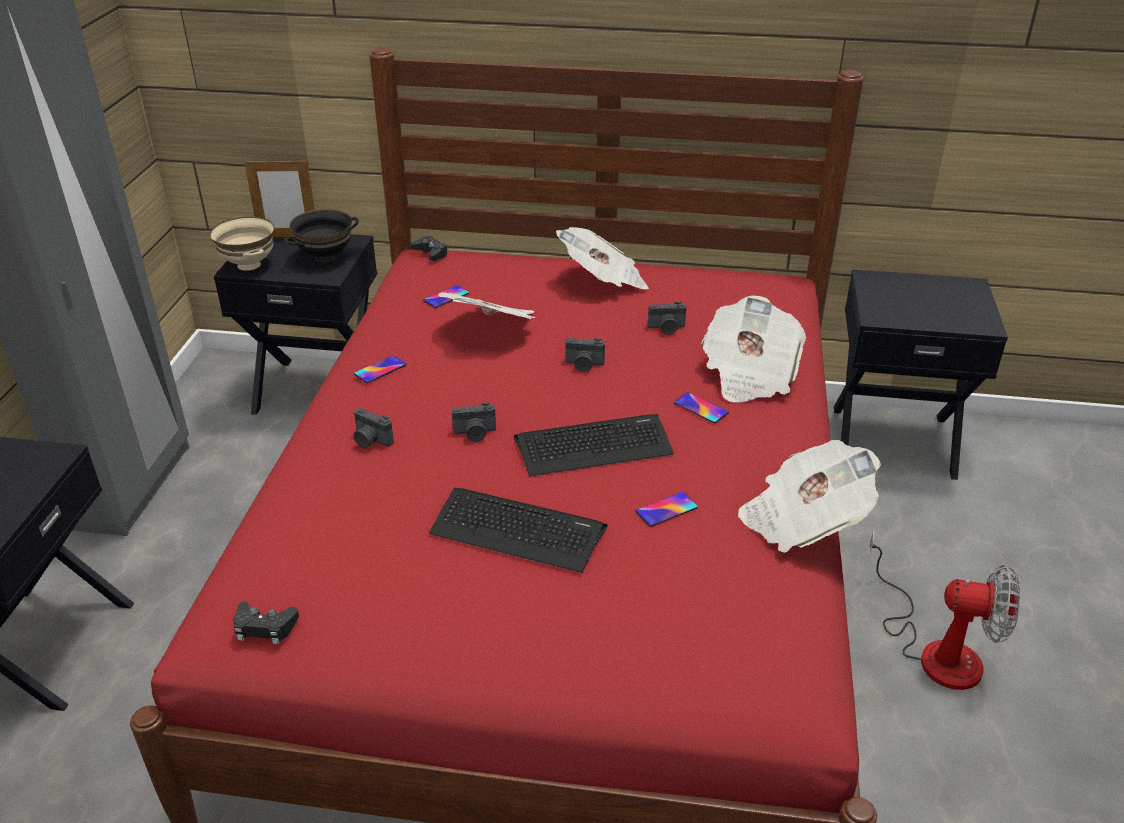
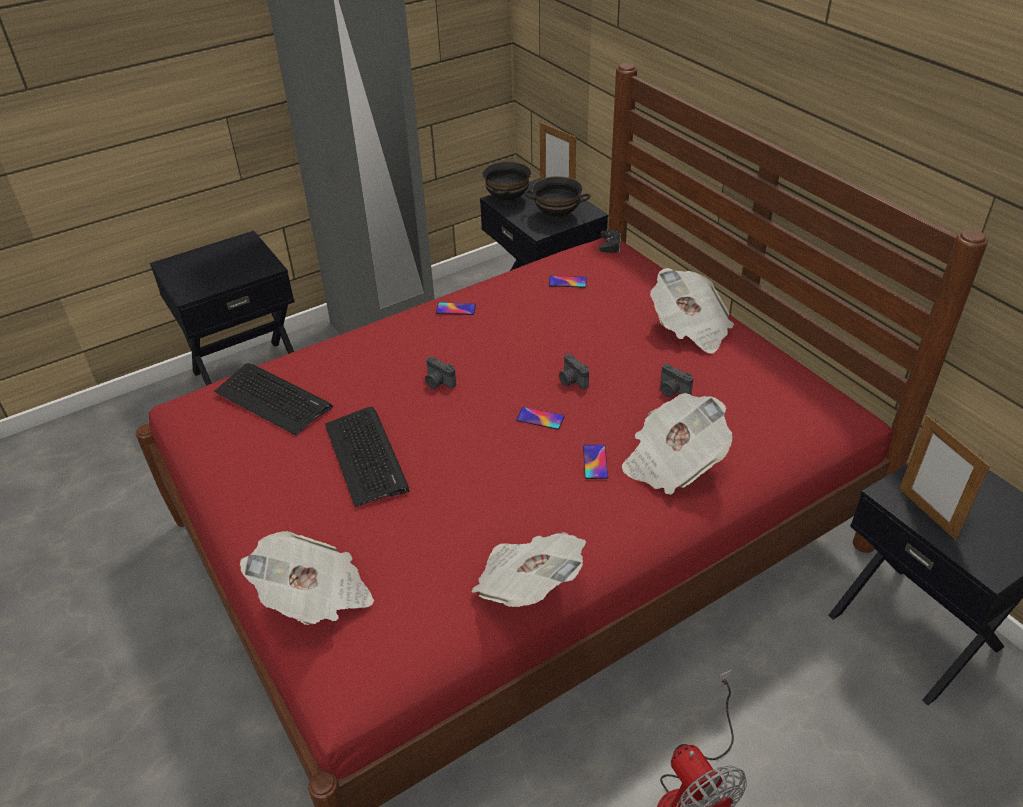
camera: 50 degrees right, 5 degrees up
beige bowl [210,217,274,271] -> black bowl [482,161,531,205]
black game controller [233,602,299,644] -> none
camera [354,408,394,449] -> none
newspaper [438,292,535,319] -> newspaper moved to [240,531,374,625]
keyboard [514,414,674,476] -> keyboard moved to [214,363,333,436]
phone [636,492,698,527] -> phone moved to [516,407,565,429]
none -> picture frame [899,415,990,540]

